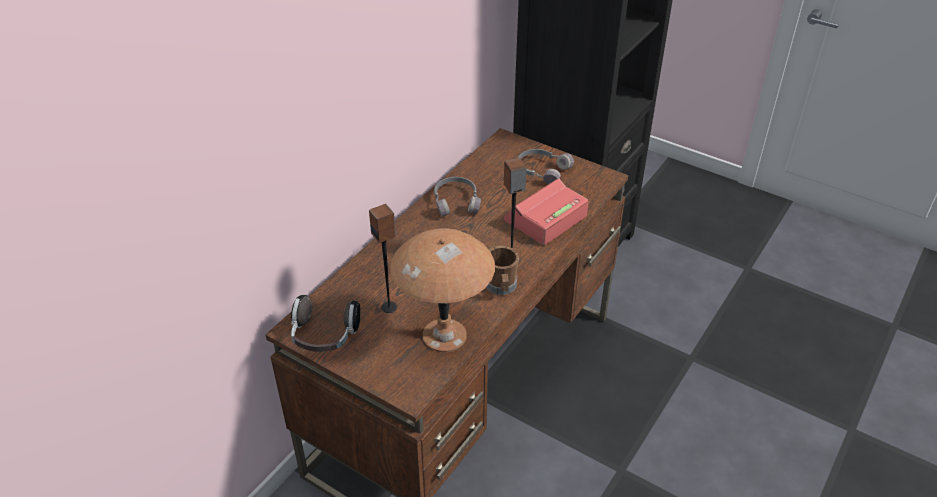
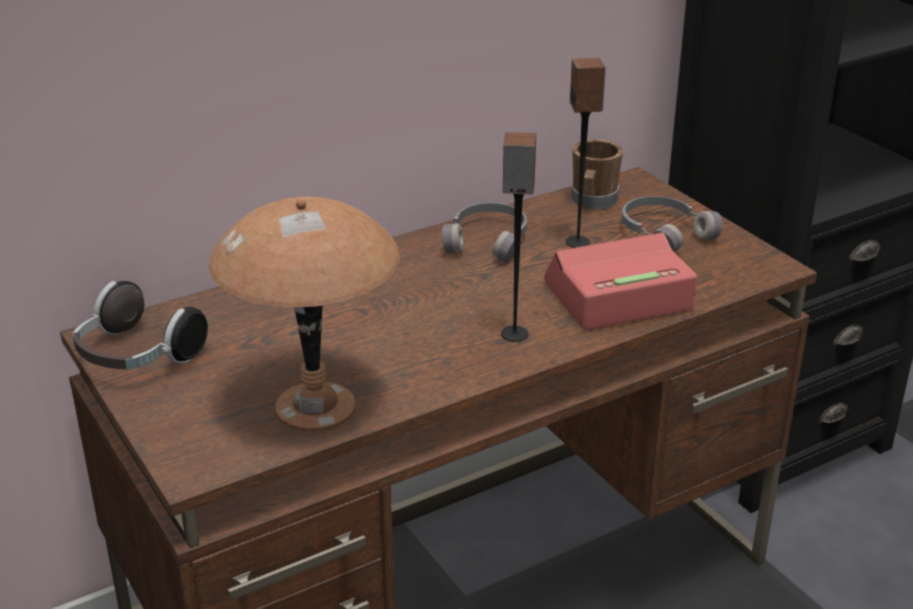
camera: 25 degrees right, 10 degrees down
speaker [369,204,397,313] -> speaker moved to [566,58,606,248]
brown mug [487,246,519,295] -> brown mug moved to [571,139,623,210]

